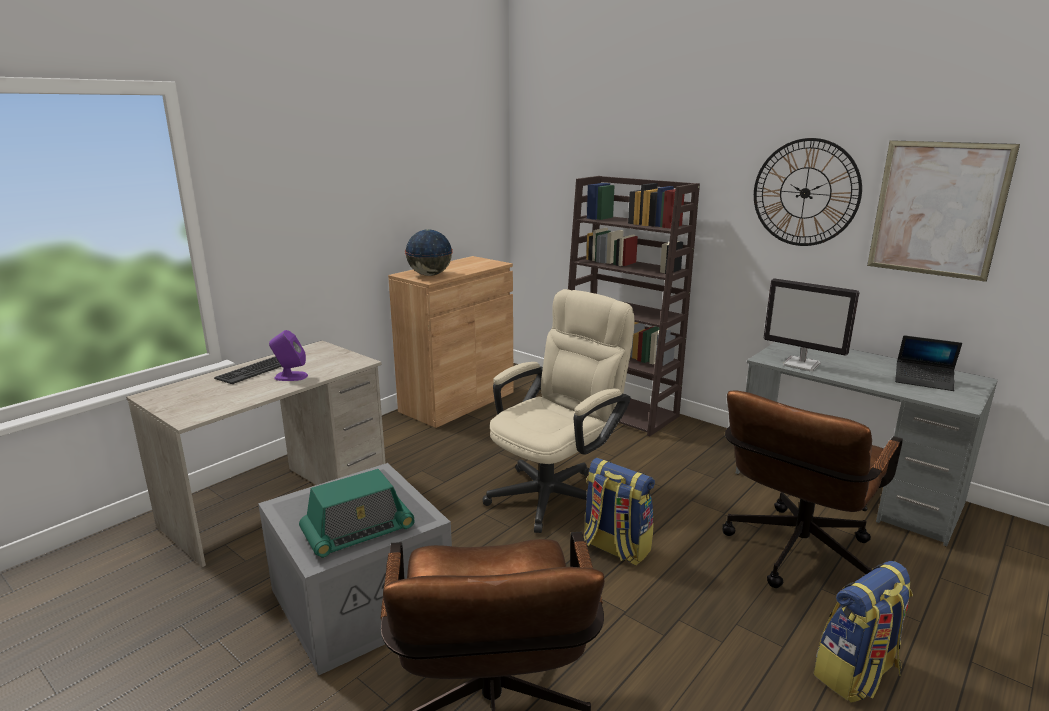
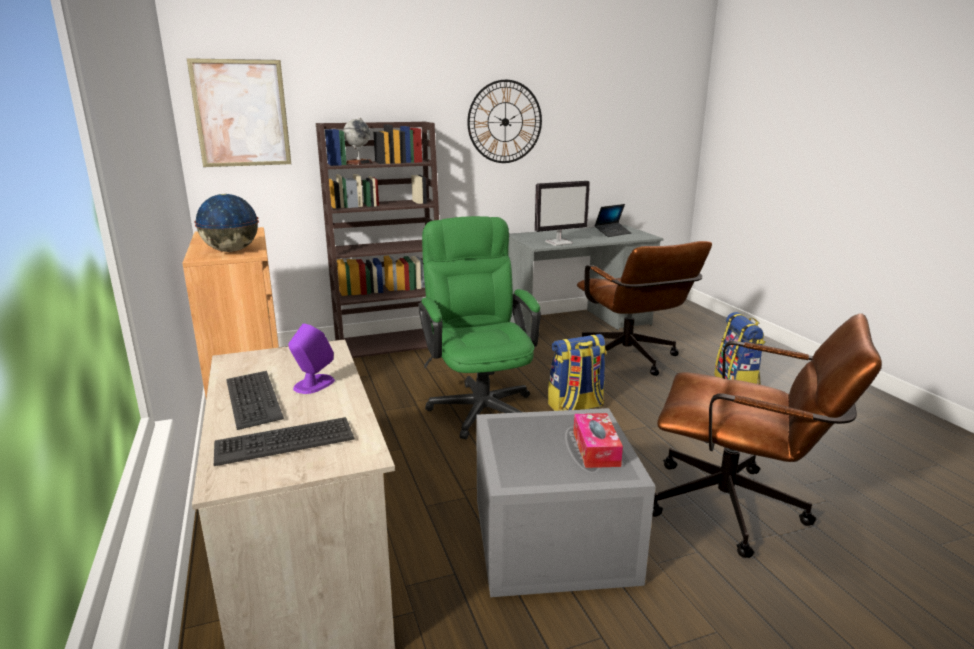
camera: 60 degrees left, 0 degrees up
radio [299,469,415,558] -> tissue box [573,413,623,468]
beige office chair [482,289,635,533] -> green office chair [418,216,541,440]
picture [867,140,1020,282] -> picture moved to [187,58,291,167]
none -> keyboard [214,417,355,466]
none -> globe [343,117,373,165]

